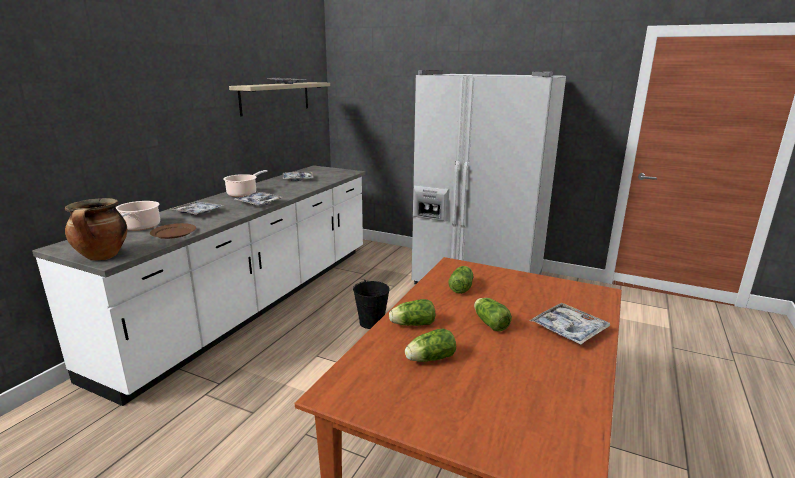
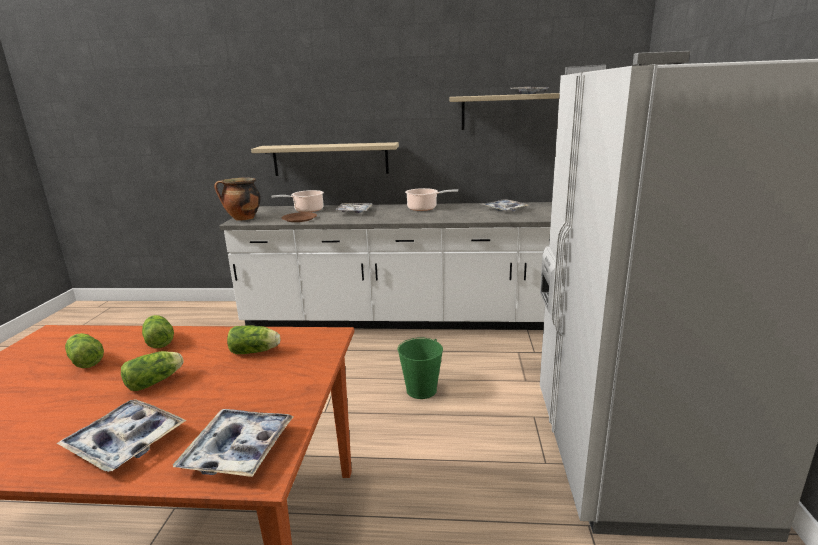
camera: 70 degrees right, 0 degrees up
tray [235,192,282,205] -> tray moved to [173,409,294,477]
black bucket [353,280,390,329] -> green bucket [398,337,443,399]
none -> shelf [251,142,399,176]

